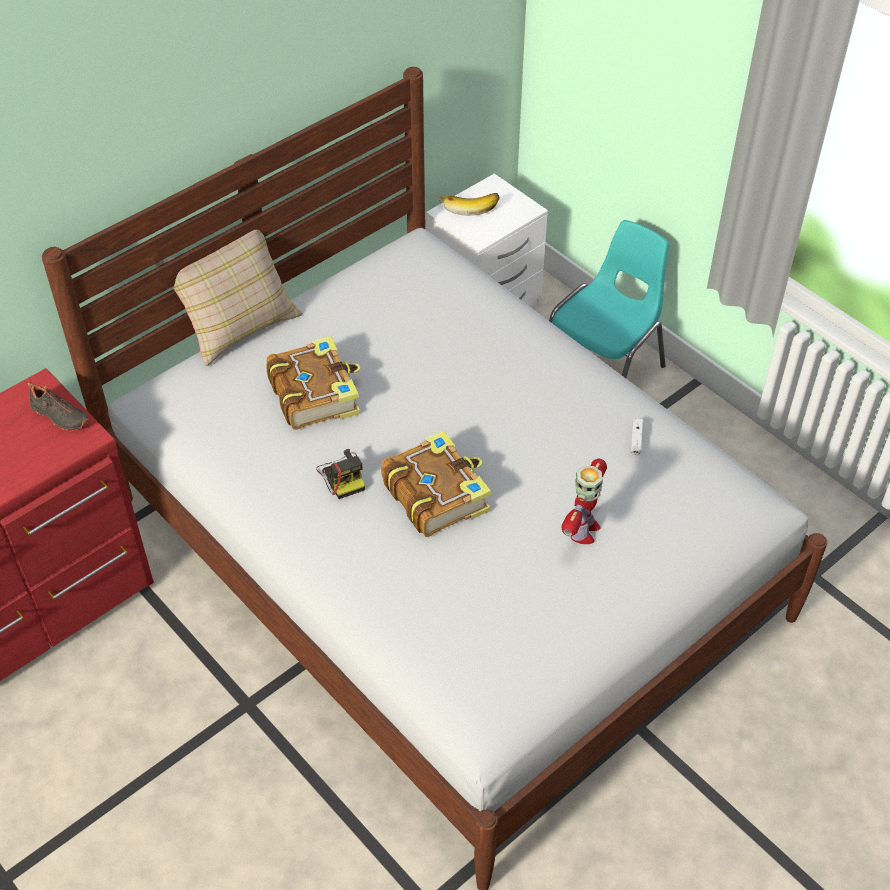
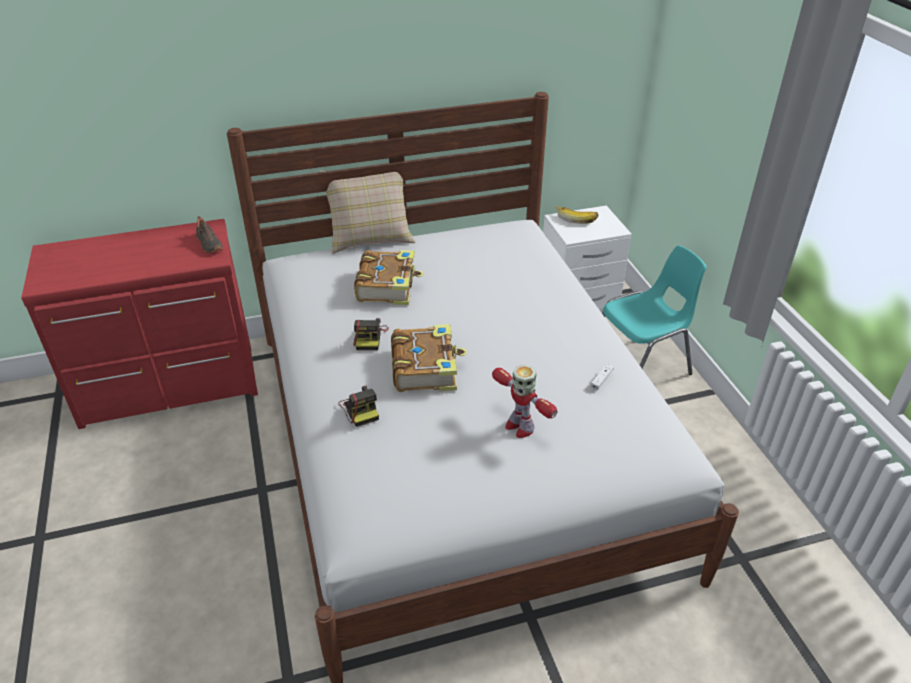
camera: 25 degrees right, 10 degrees down
toy robot [562,459,607,544] -> toy robot turned 90 degrees clockwise [492,365,558,438]
none -> camera [339,385,379,427]

